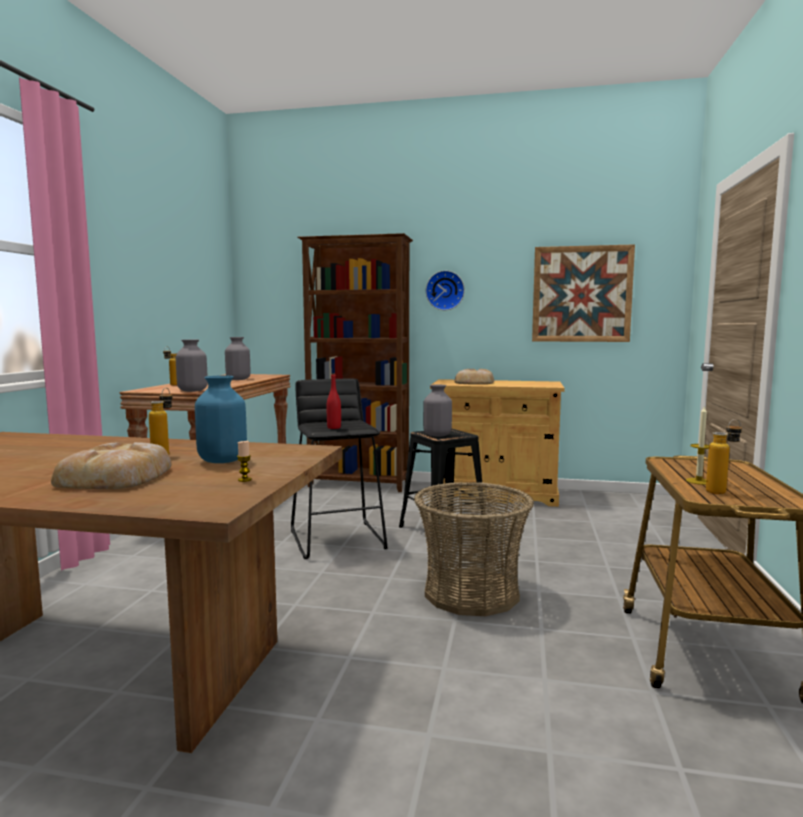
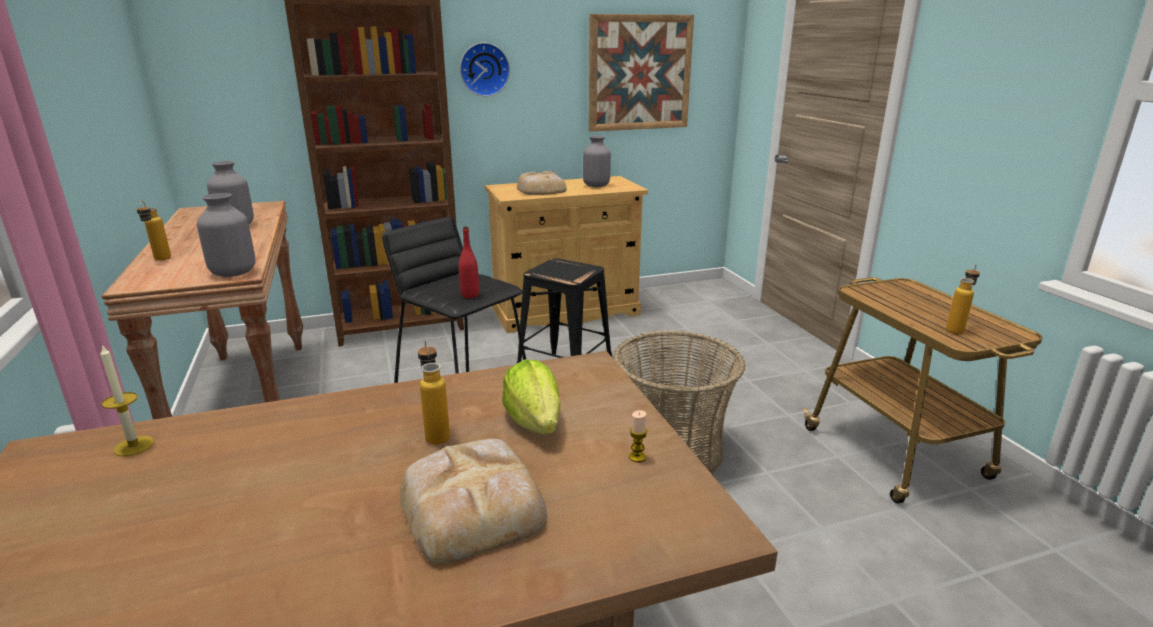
camera: 30 degrees left, 15 degrees up
blue vase [195,376,247,463] -> lettuce [502,360,561,434]
grey vase [423,385,452,437] -> grey vase moved to [583,136,611,187]
candle [686,405,709,485] -> candle moved to [100,344,154,456]

